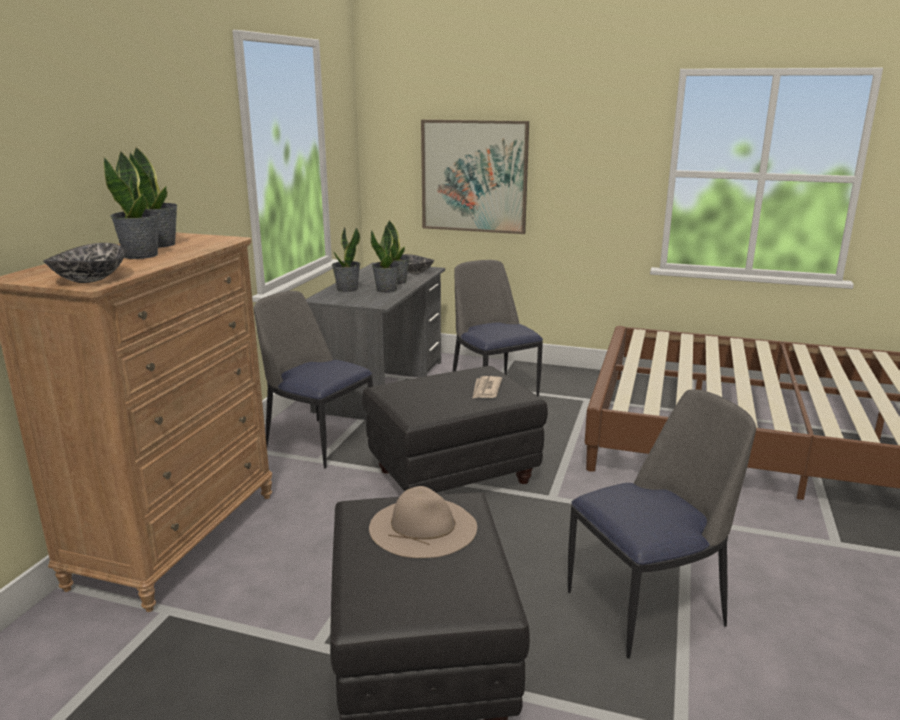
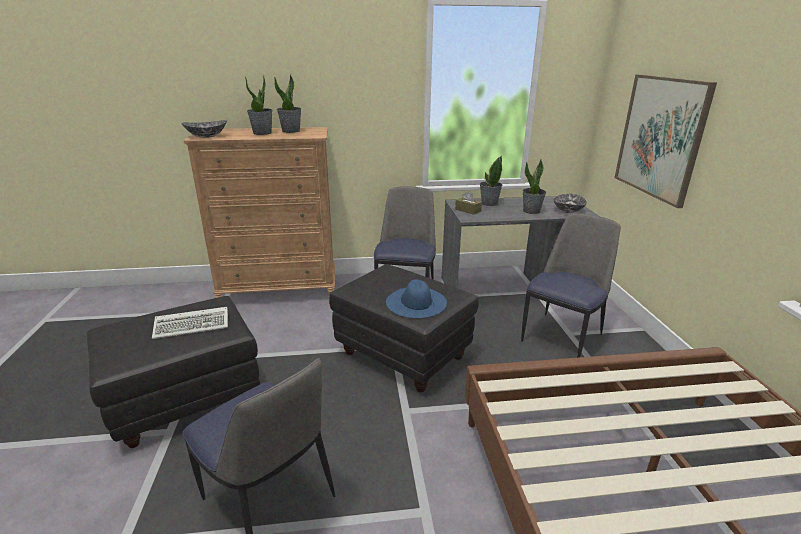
camera: 65 degrees right, 5 degrees up
beige hat [369,486,477,558] -> keyboard [152,307,228,339]
potted plant [371,225,401,293] -> none
newspaper [472,376,502,399] -> blue hat [386,279,447,318]
none -> brown tissue box [455,191,482,215]

